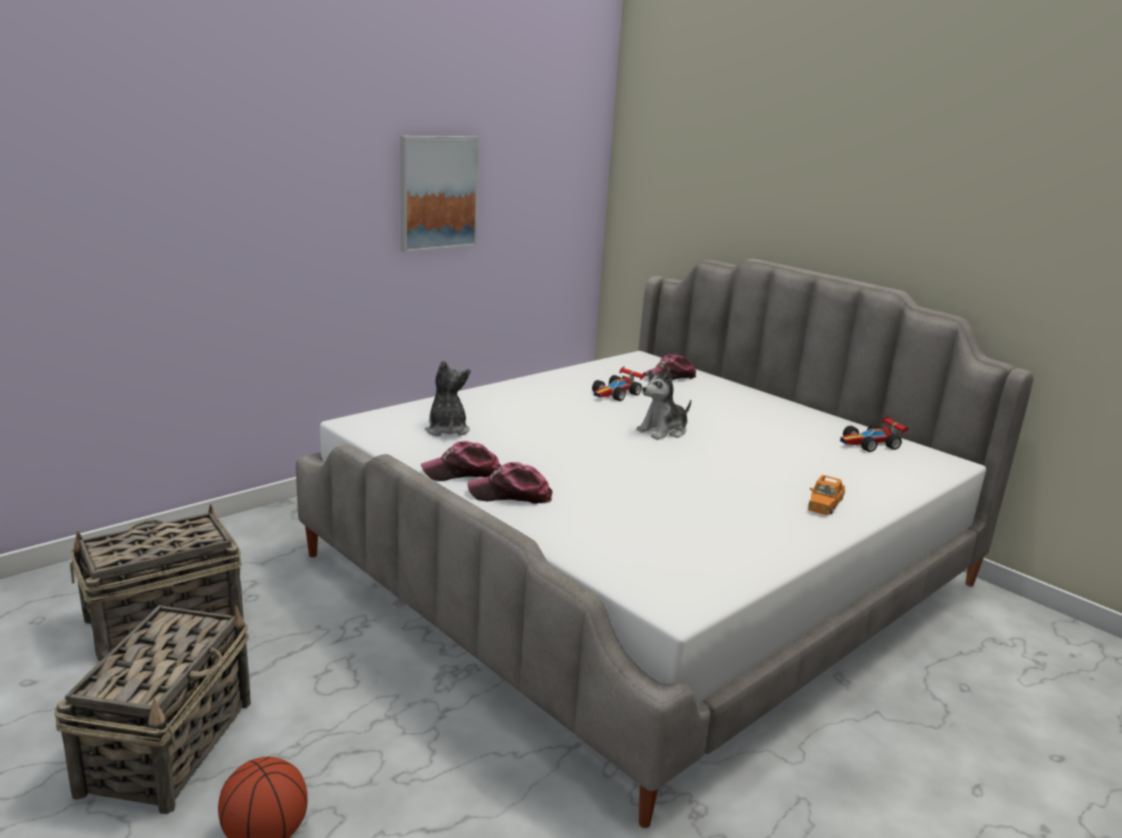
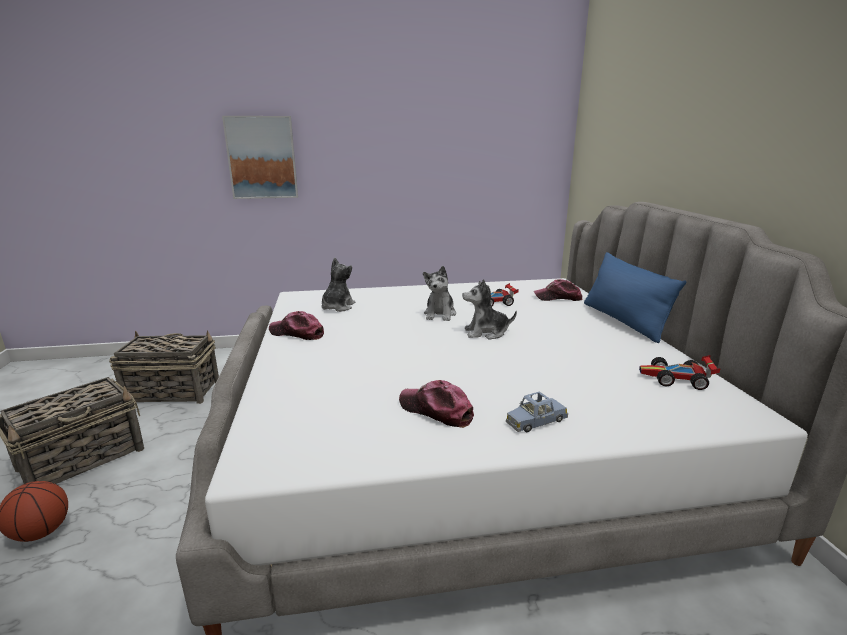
camera: 35 degrees right, 0 degrees up
picture [400,136,479,252] -> picture moved to [222,116,298,199]
cap [467,462,553,504] -> cap moved to [399,380,474,428]
orange toy car [808,475,845,516] -> blue toy car [506,391,568,432]
none -> plush toy [423,266,456,321]
none -> blue pillow [584,252,686,343]

